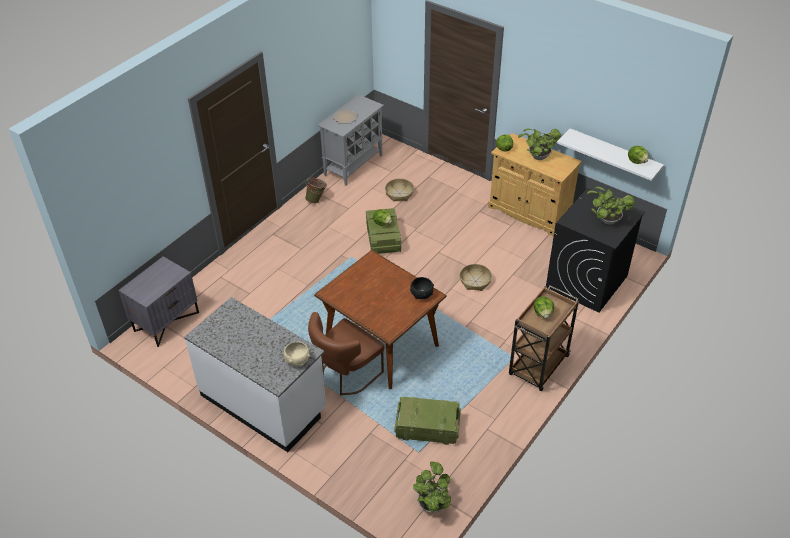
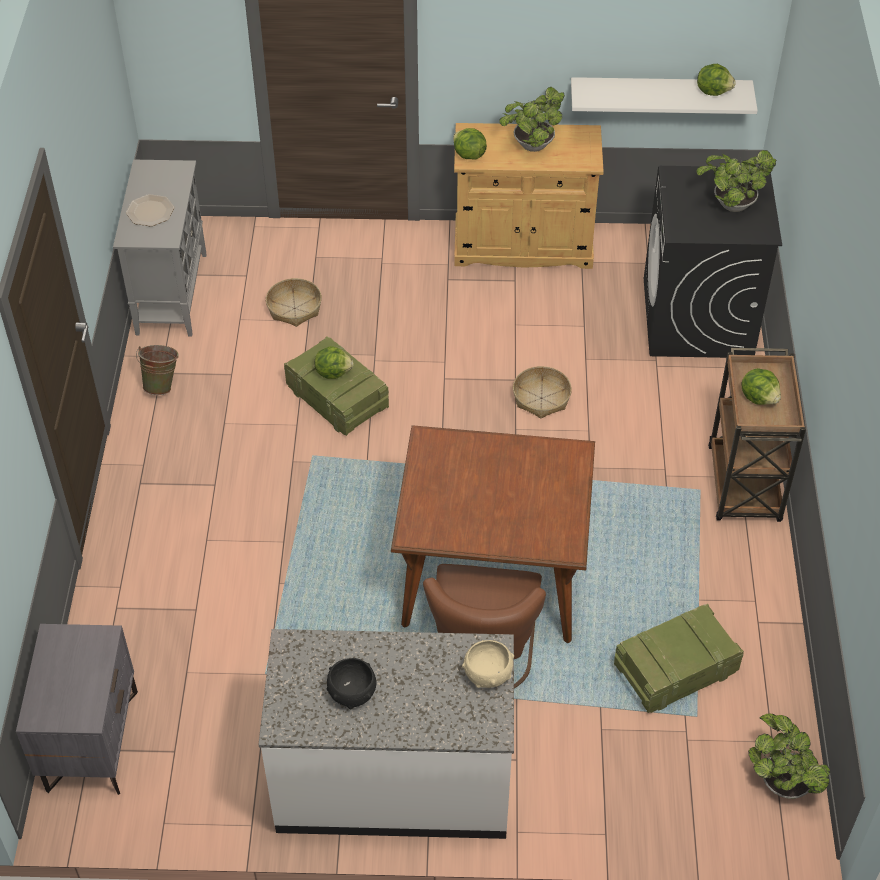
camera: 35 degrees left, 5 degrees up
black bowl [410,277,434,299] -> black bowl moved to [327,658,377,709]

